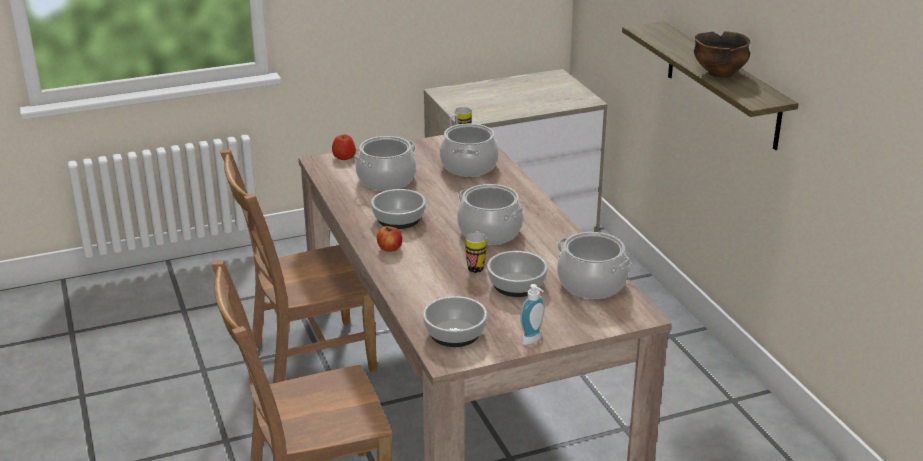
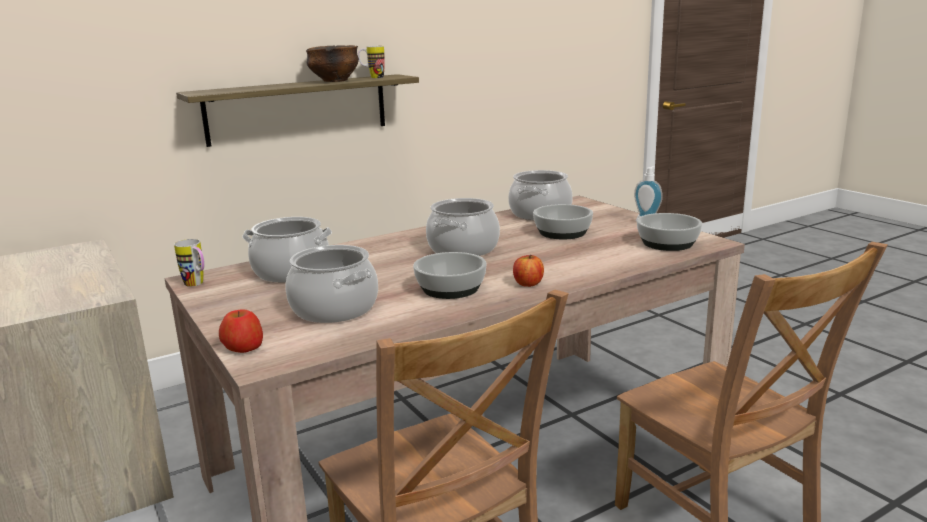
camera: 100 degrees left, 10 degrees down
mug [465,231,487,273] -> mug moved to [358,46,385,78]

